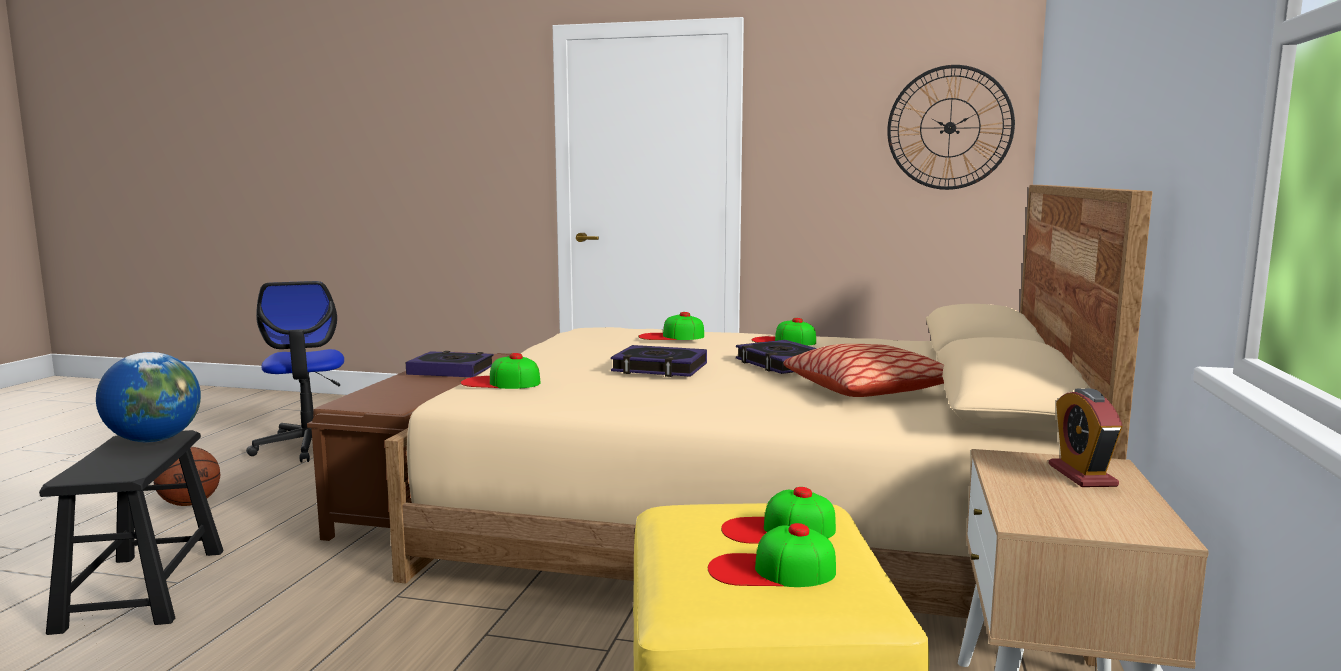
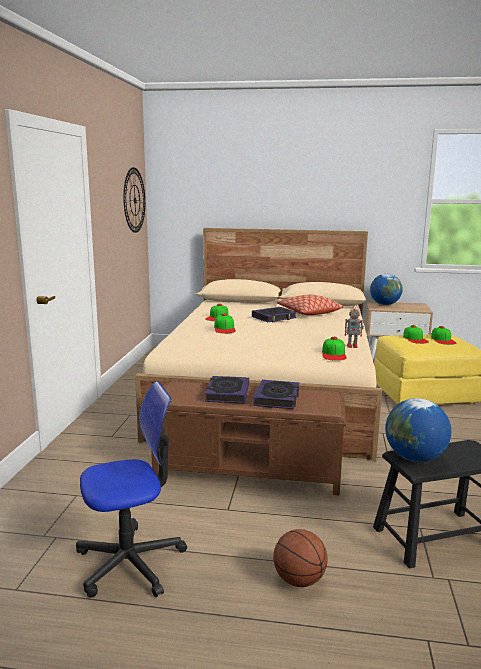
camera: 95 degrees left, 5 degrees up
book [611,345,707,377] -> book moved to [253,380,299,409]
alarm clock [1049,388,1122,487] -> globe [370,274,403,305]
none -> toy robot [345,305,364,348]

